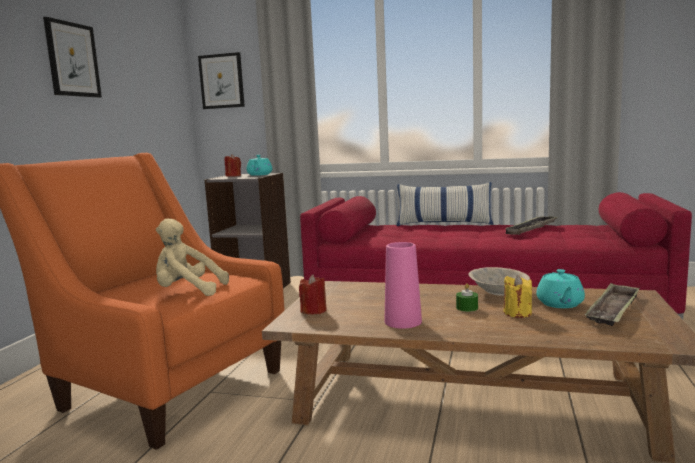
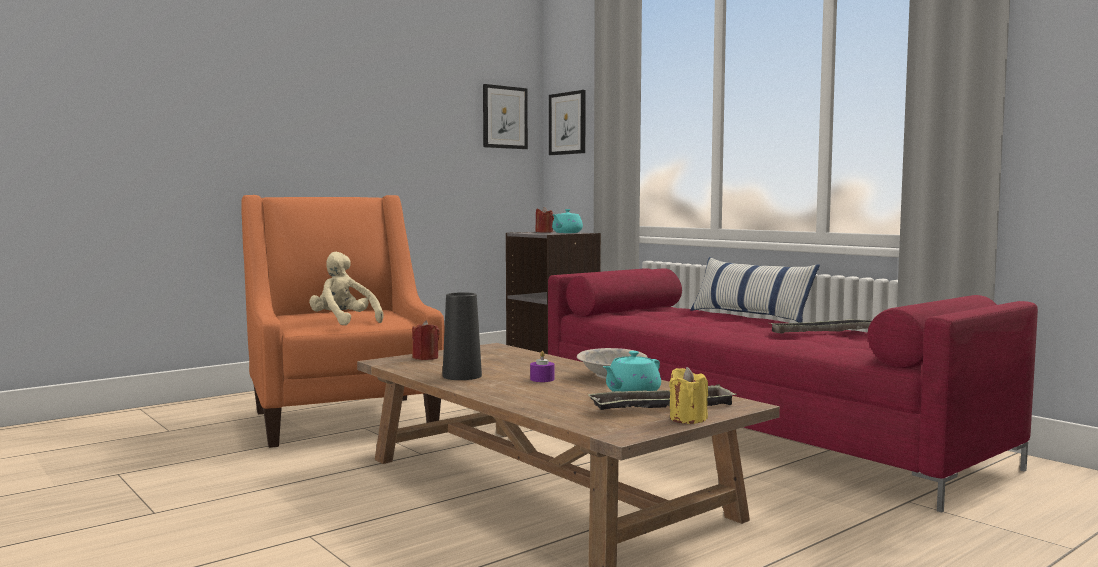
camera: 35 degrees right, 5 degrees down
picture [43,17,102,98] -> picture moved to [483,84,528,149]
pink vase [385,242,422,329] -> black vase [443,292,482,380]
green candle [456,283,478,312] -> purple candle [530,351,554,382]
yellow candle [504,275,532,318] -> yellow candle moved to [669,367,708,424]

